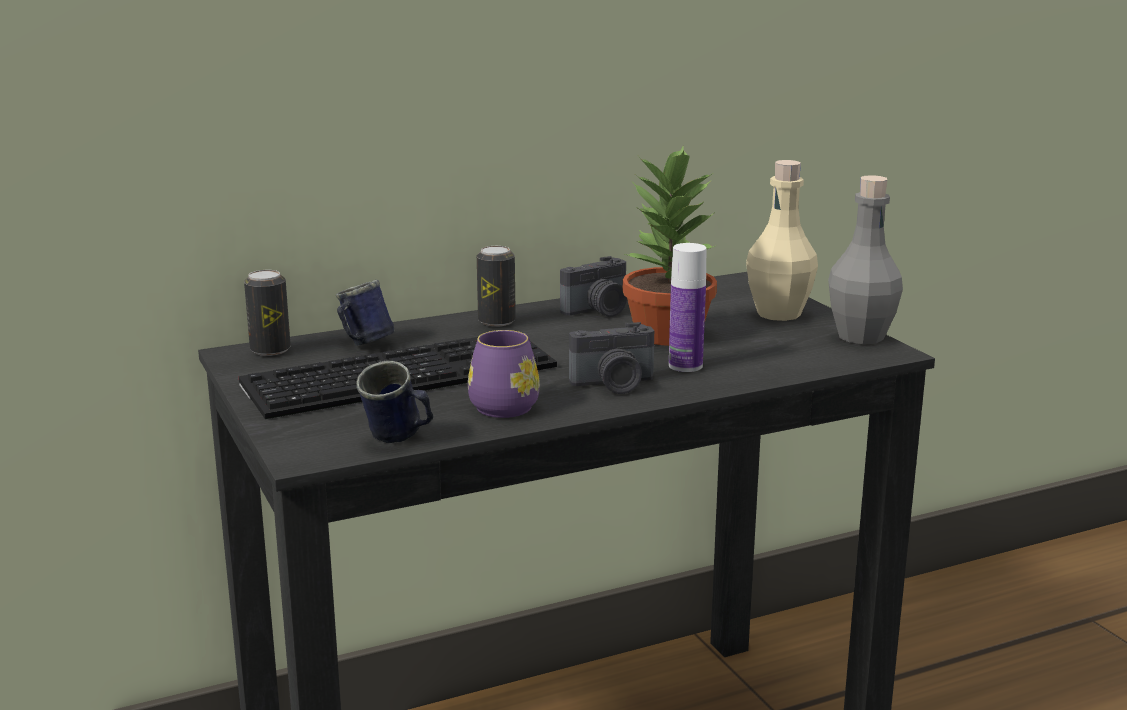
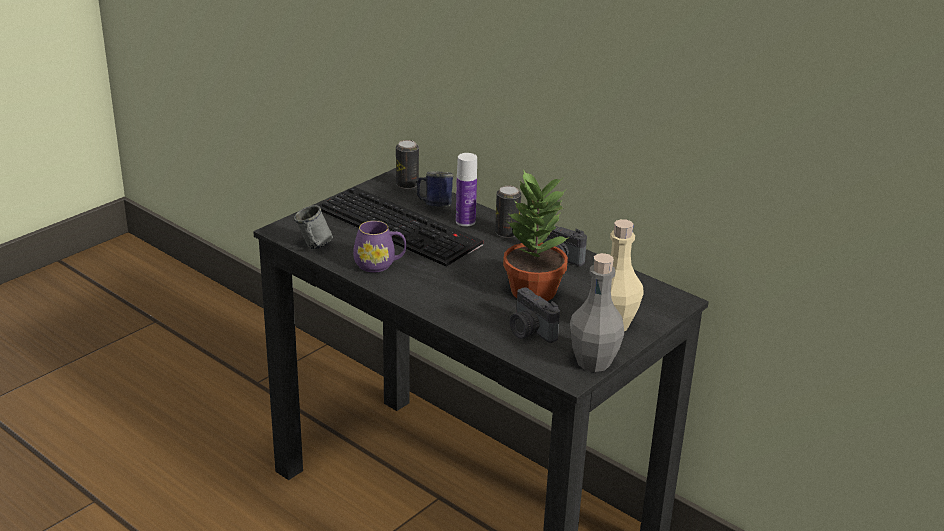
camera: 65 degrees right, 10 degrees up
blue mug [356,361,433,443] -> grey mug [294,205,333,249]
camera [569,322,654,394] -> camera moved to [510,287,560,343]
bottle [669,243,706,372] -> bottle moved to [456,153,477,227]

